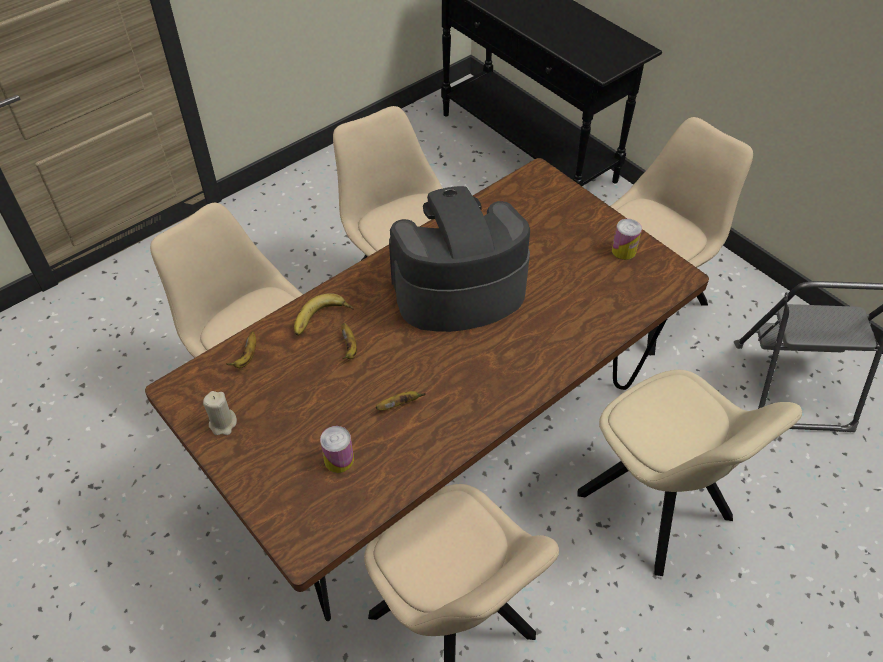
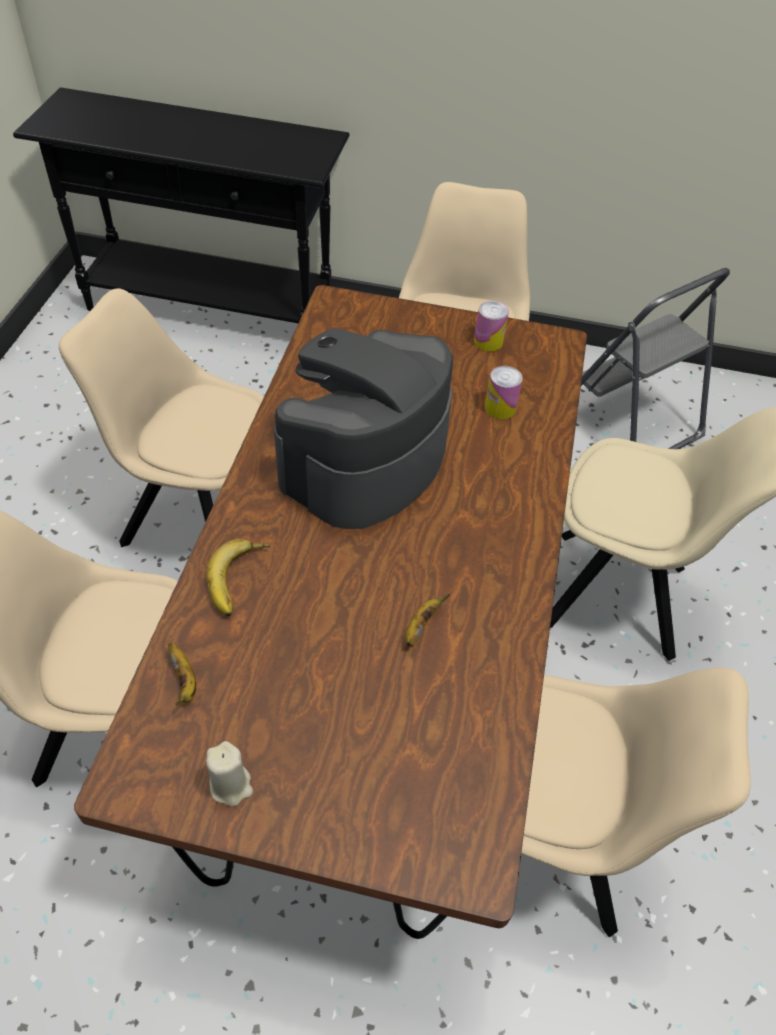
camera: 40 degrees left, 0 degrees up
can [320,426,354,473] -> can moved to [485,366,523,419]
banana [341,323,357,359] -> none

